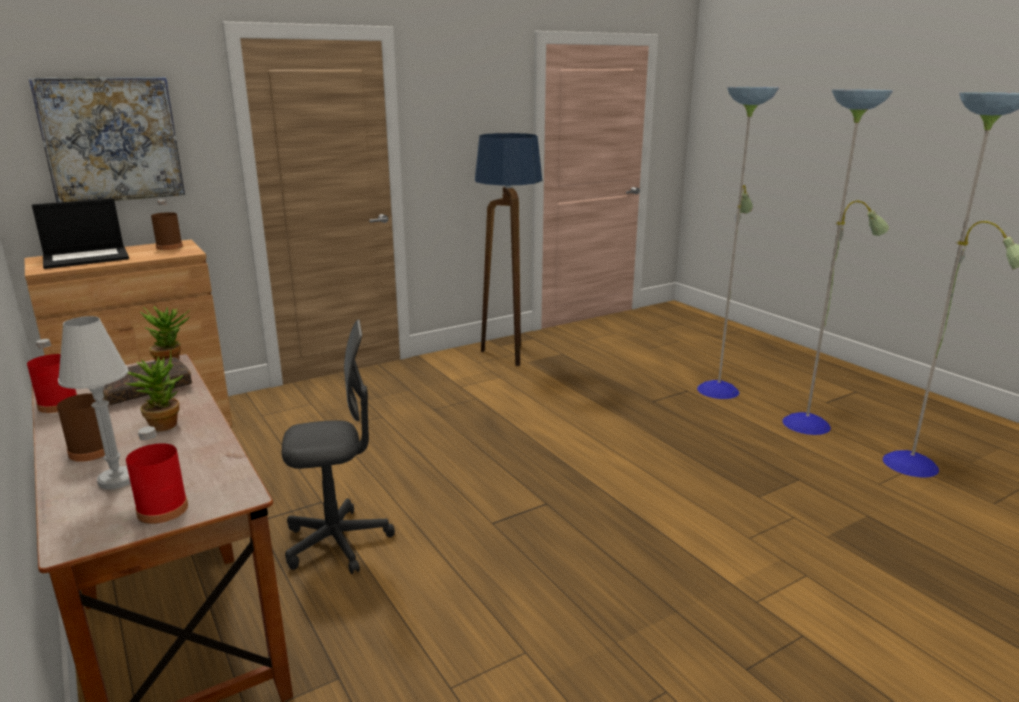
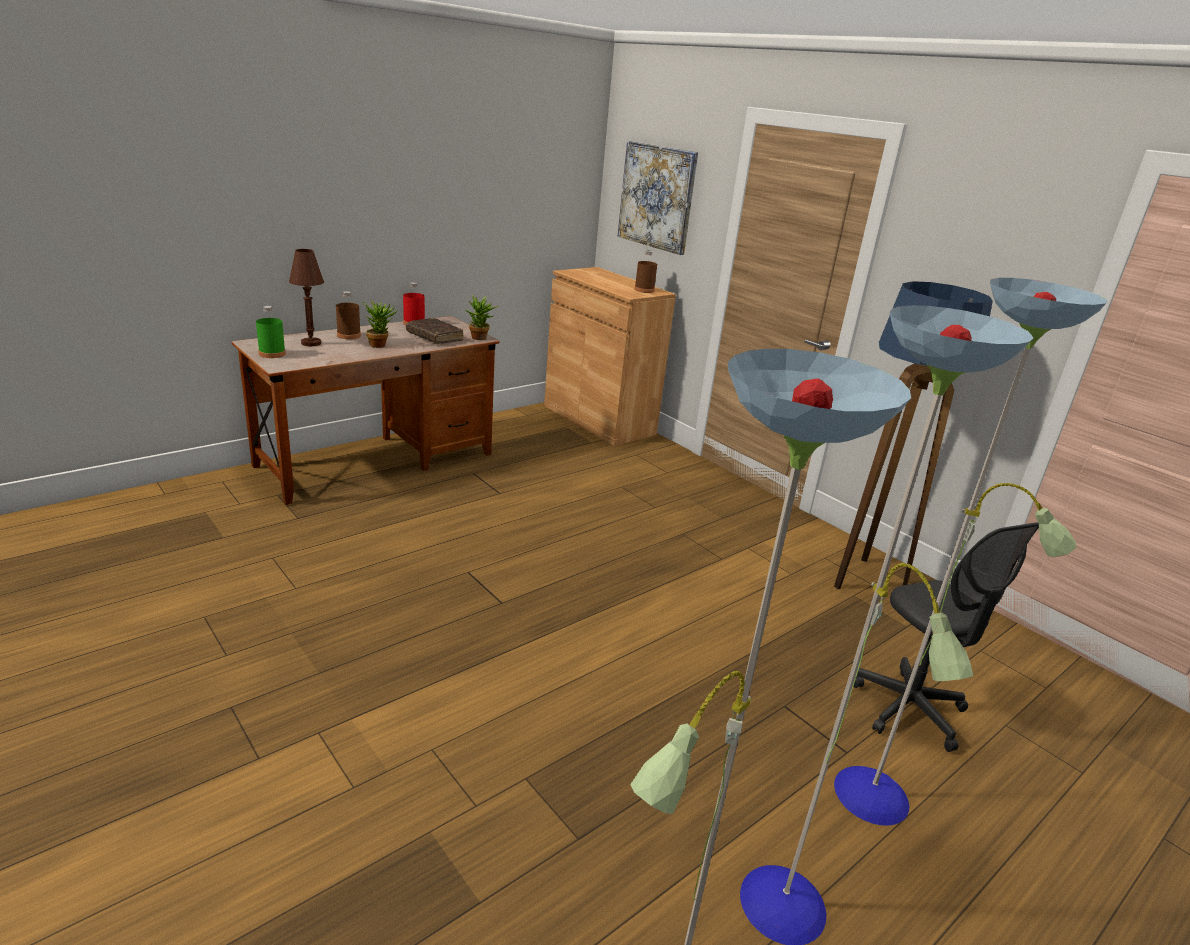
camera: 80 degrees right, 5 degrees up
laptop [32,198,129,269] -> none
white table lamp [58,316,131,490] -> brown table lamp [289,249,324,346]
red bottle [126,426,188,524] -> green bottle [256,306,286,358]
grey office chair [282,319,395,574] -> grey office chair moved to [853,522,1039,752]

